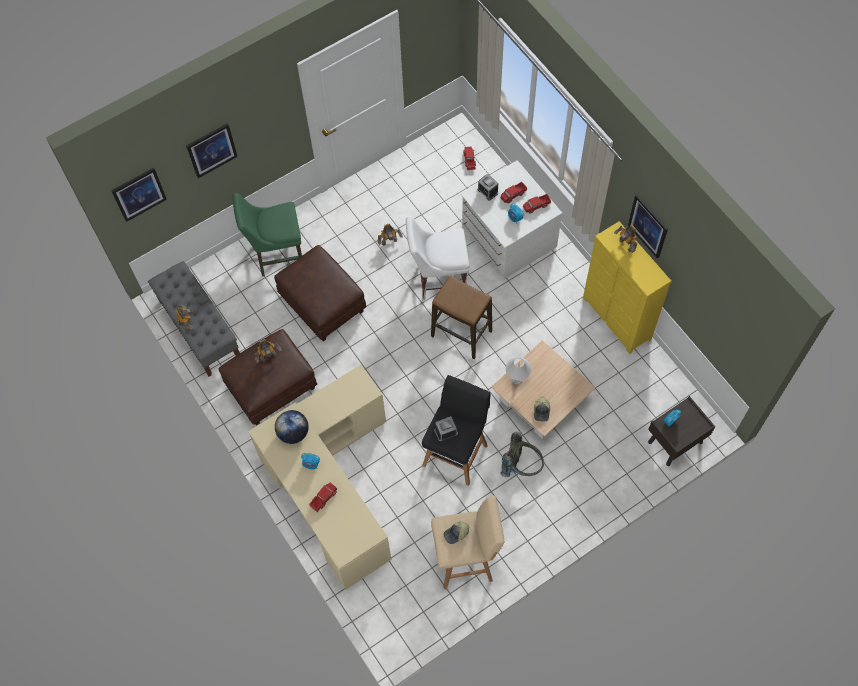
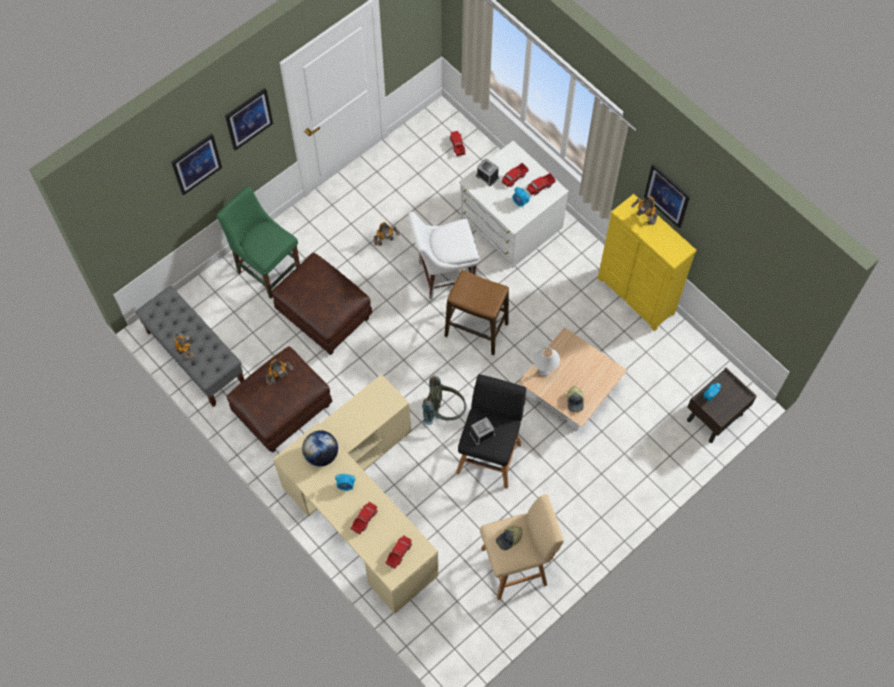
camera: 10 degrees left, 0 degrees up
picture [111,168,167,222] -> picture moved to [225,88,273,151]
green chair [233,193,302,276] -> green chair turned 60 degrees clockwise [217,186,300,299]
grey backpack [501,432,544,477] -> grey backpack moved to [422,376,466,425]
none -> toy truck [385,535,412,569]

